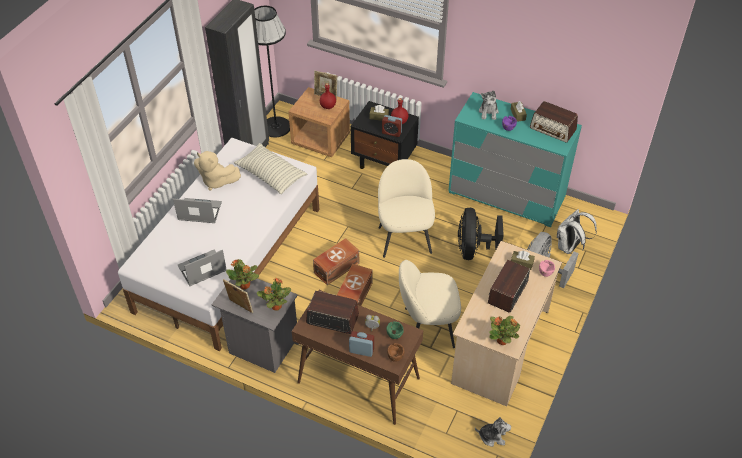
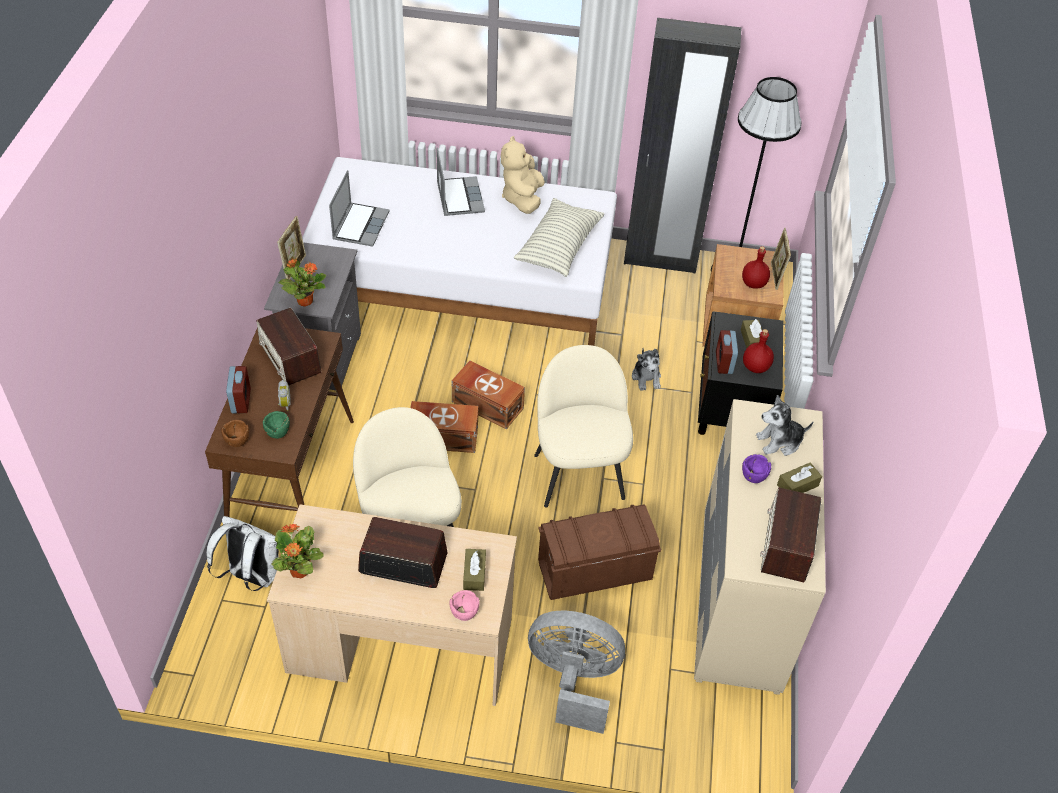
camera: 70 degrees right, 0 degrees up
laptop [178,249,227,286] -> laptop turned 60 degrees clockwise [329,170,390,247]
potted plant [226,259,259,290] -> none
radio [306,291,359,334] -> radio turned 150 degrees clockwise [256,308,321,385]
beige chair [378,159,435,258] -> beige chair turned 75 degrees counterclockwise [534,345,633,507]
turquoise dresser [448,92,582,227] -> beige dresser [694,399,826,695]
black fan [458,208,504,260] -> brown storage box [538,505,662,600]
plush toy [475,417,511,447] -> plush toy moved to [632,348,661,391]
white backpack [557,209,597,254] -> white backpack moved to [206,516,279,591]

